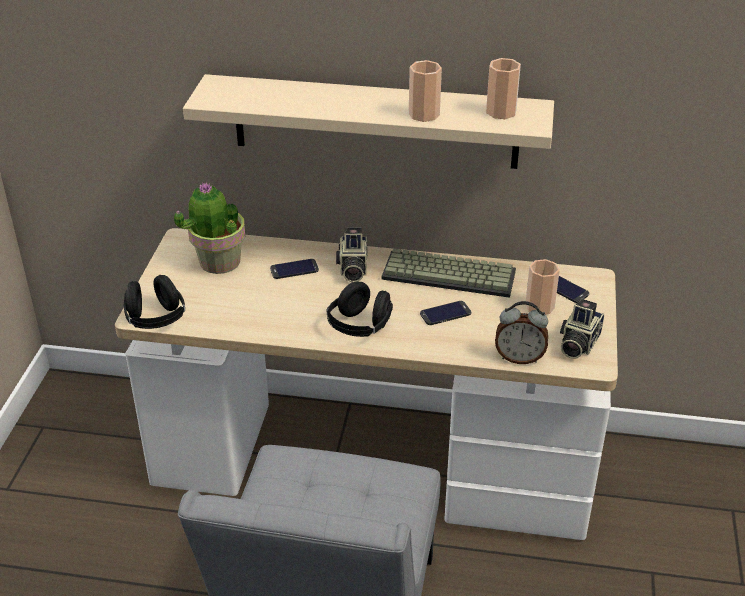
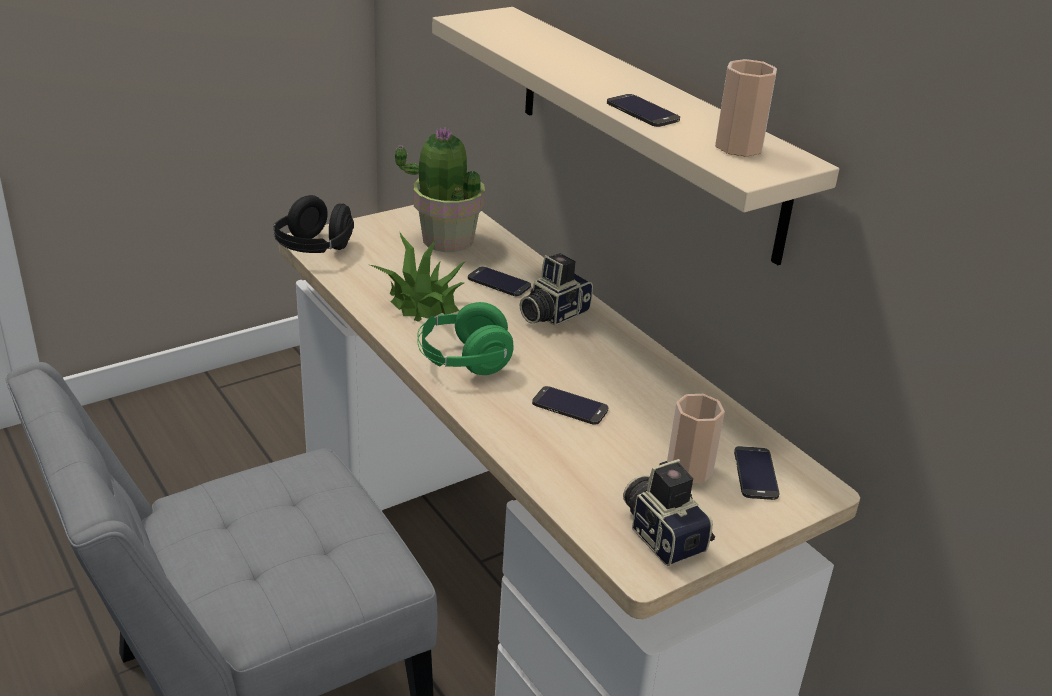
camera: 45 degrees right, 5 degrees down
black headphones [327,282,393,337] -> green headphones [417,302,514,375]
keyboard [381,248,516,298] -> none
cup [409,60,442,122] -> phone [607,94,680,127]
alarm clock [495,301,548,364] -> none
camera [560,299,604,359] -> camera turned 75 degrees clockwise [623,459,715,566]
none -> potted plant [370,231,466,322]

